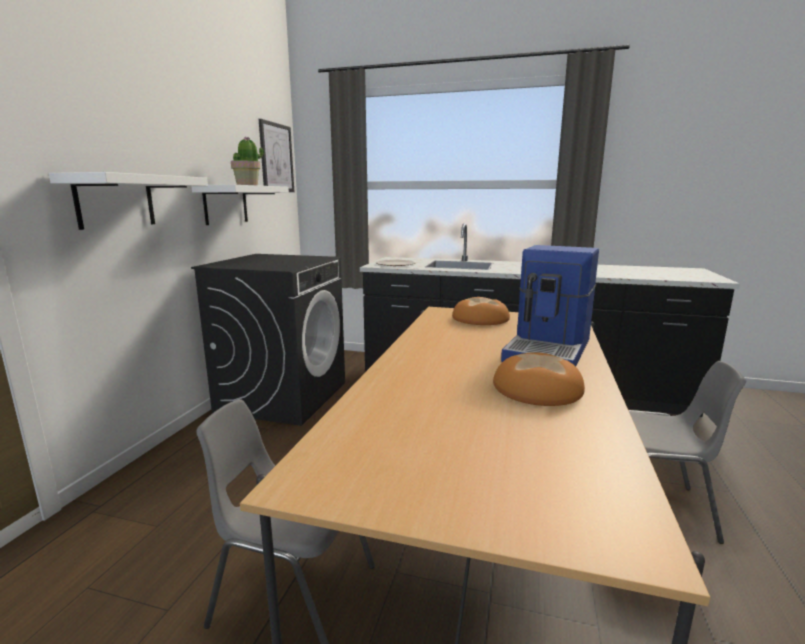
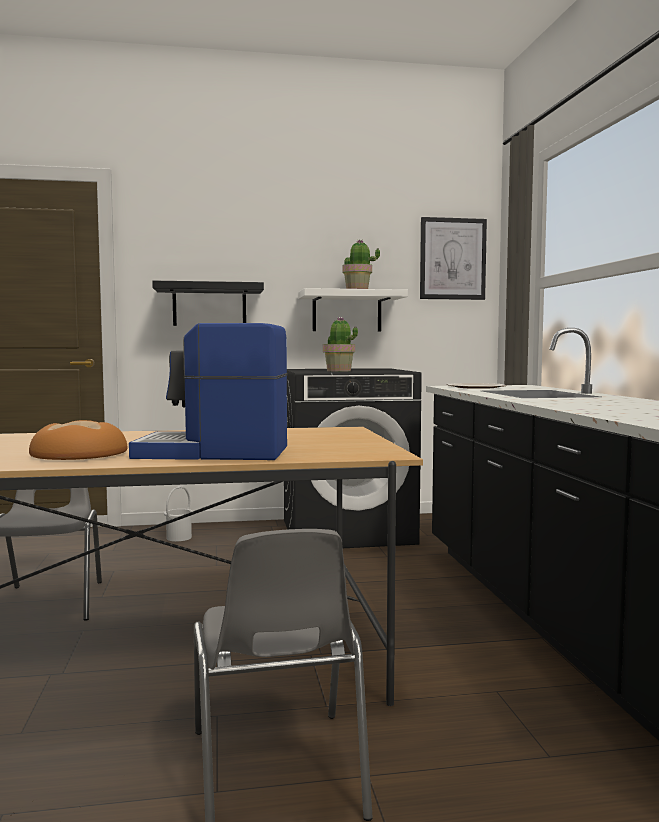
camera: 65 degrees right, 10 degrees down
white shelf [49,172,208,230] -> black shelf [152,281,264,326]
bread [452,297,510,325] -> none
none -> white bucket [164,486,193,541]
none -> potted plant [323,317,358,372]

